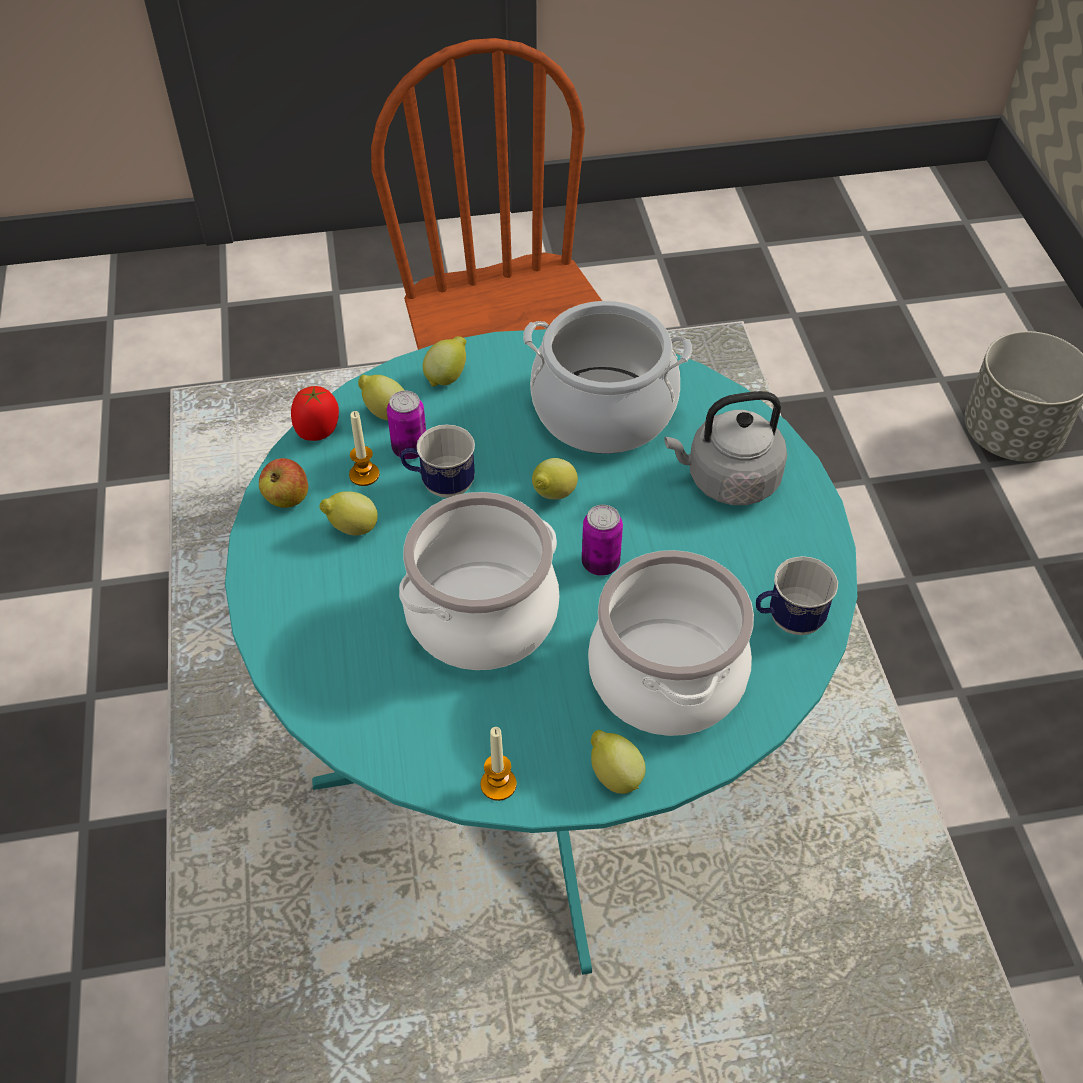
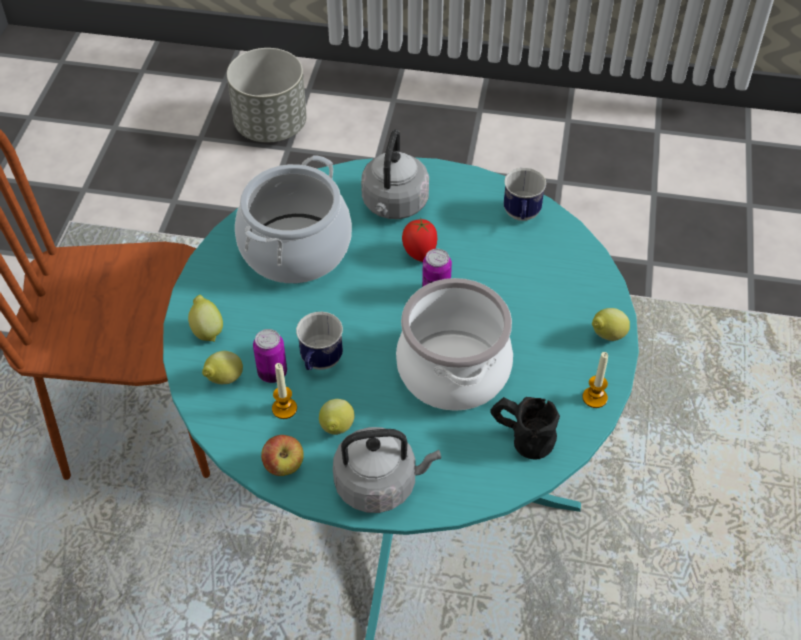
camera: 70 degrees left, 0 degrees up
tomato [291,386,339,441] -> tomato moved to [402,219,437,262]
lemon [532,458,578,499] -> none
cooking pot [588,550,754,736] -> none
none -> grey kettle [333,427,441,513]
none -> black mug [490,397,560,460]

